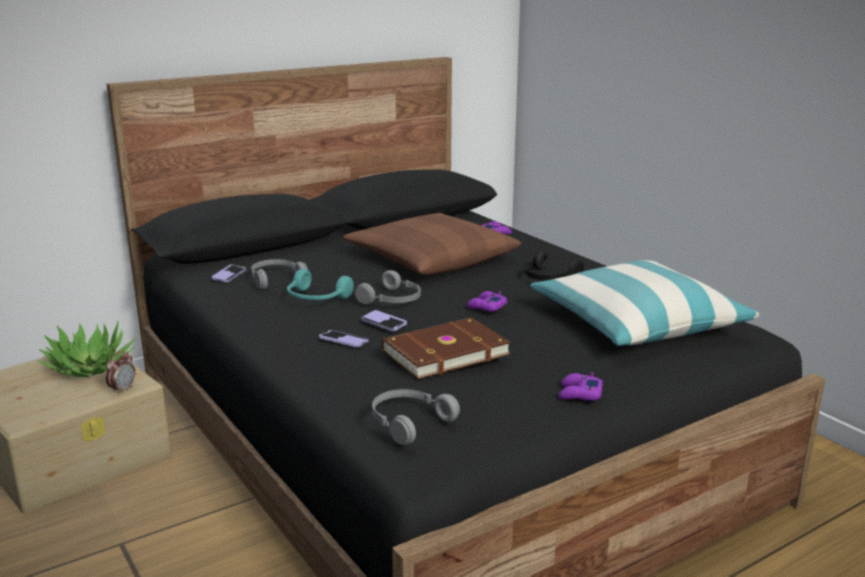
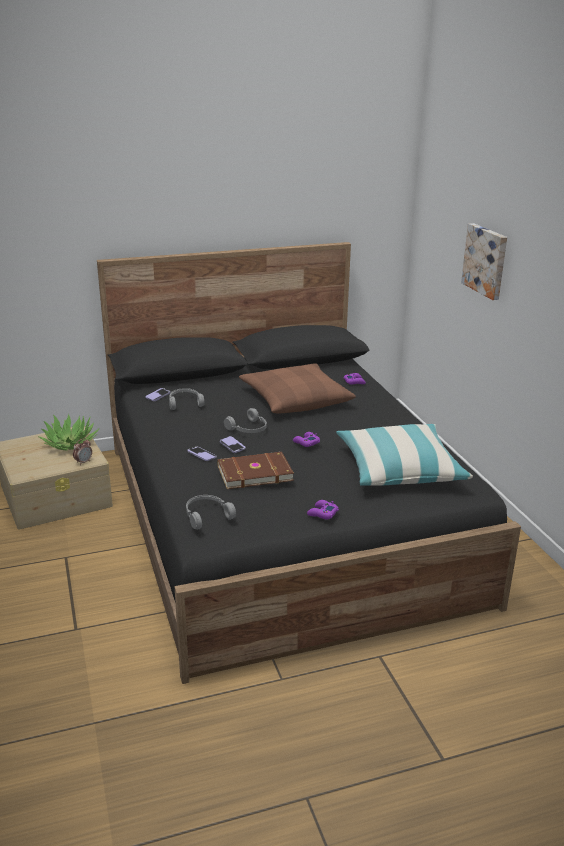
camera: 15 degrees right, 5 degrees up
turquoise headphones [287,269,354,300] -> none
black headphones [525,251,584,281] -> none
none -> picture [461,223,507,300]

